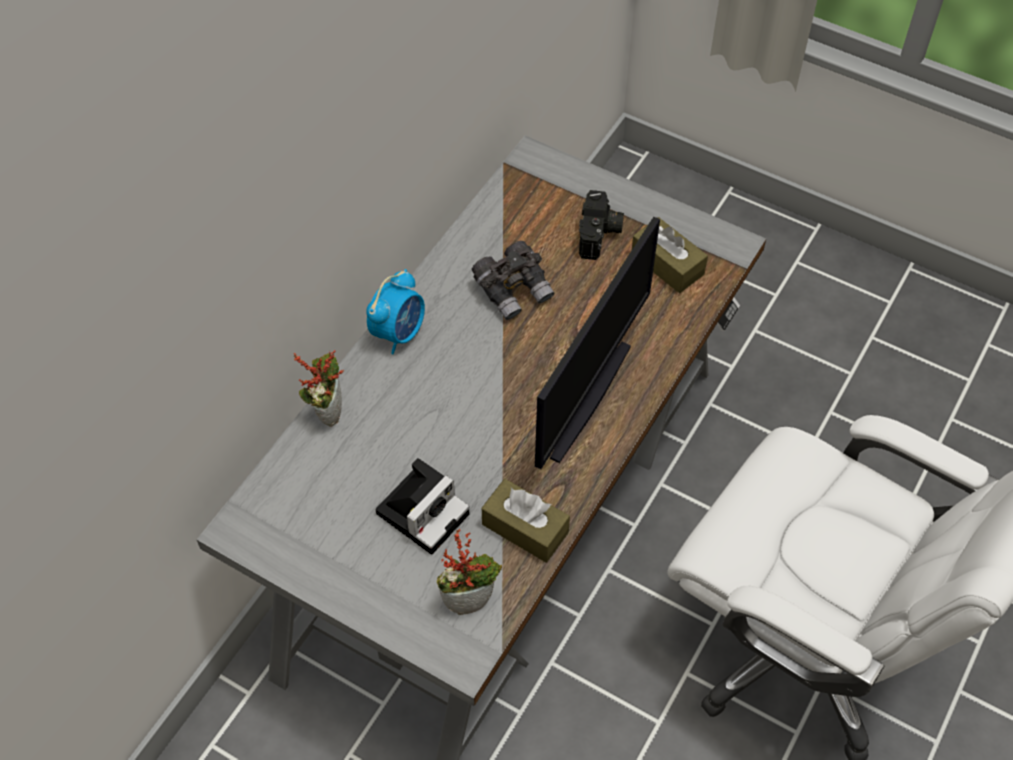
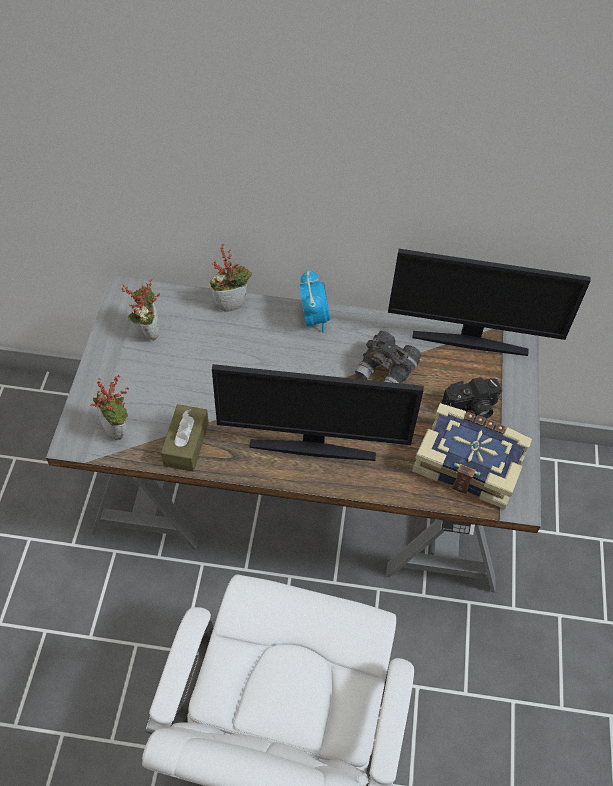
camera: 65 degrees right, 0 degrees up
alarm clock [366,269,425,355] -> alarm clock turned 105 degrees counterclockwise [300,269,330,333]
camera [376,458,470,555] -> none
brown tissue box [632,217,708,293] -> book [412,403,532,509]
none -> potted plant [122,279,160,341]
none -> monitor [388,249,591,356]

